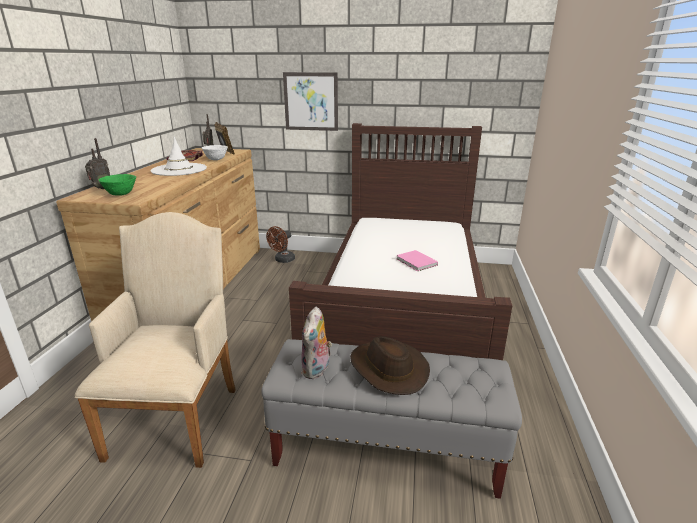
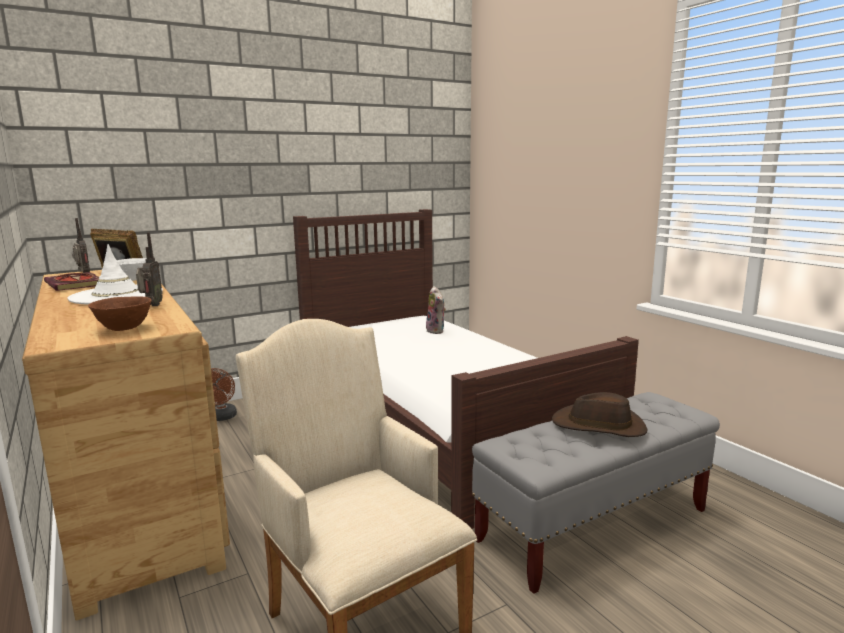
camera: 40 degrees left, 10 degrees down
radio [85,138,110,189] -> radio moved to [136,232,163,306]
green bowl [99,174,136,196] -> brown bowl [88,296,152,331]
picture [283,72,338,131] -> none
plush toy [301,307,332,379] -> plush toy moved to [426,286,446,334]
pink book [396,250,438,271] -> none

